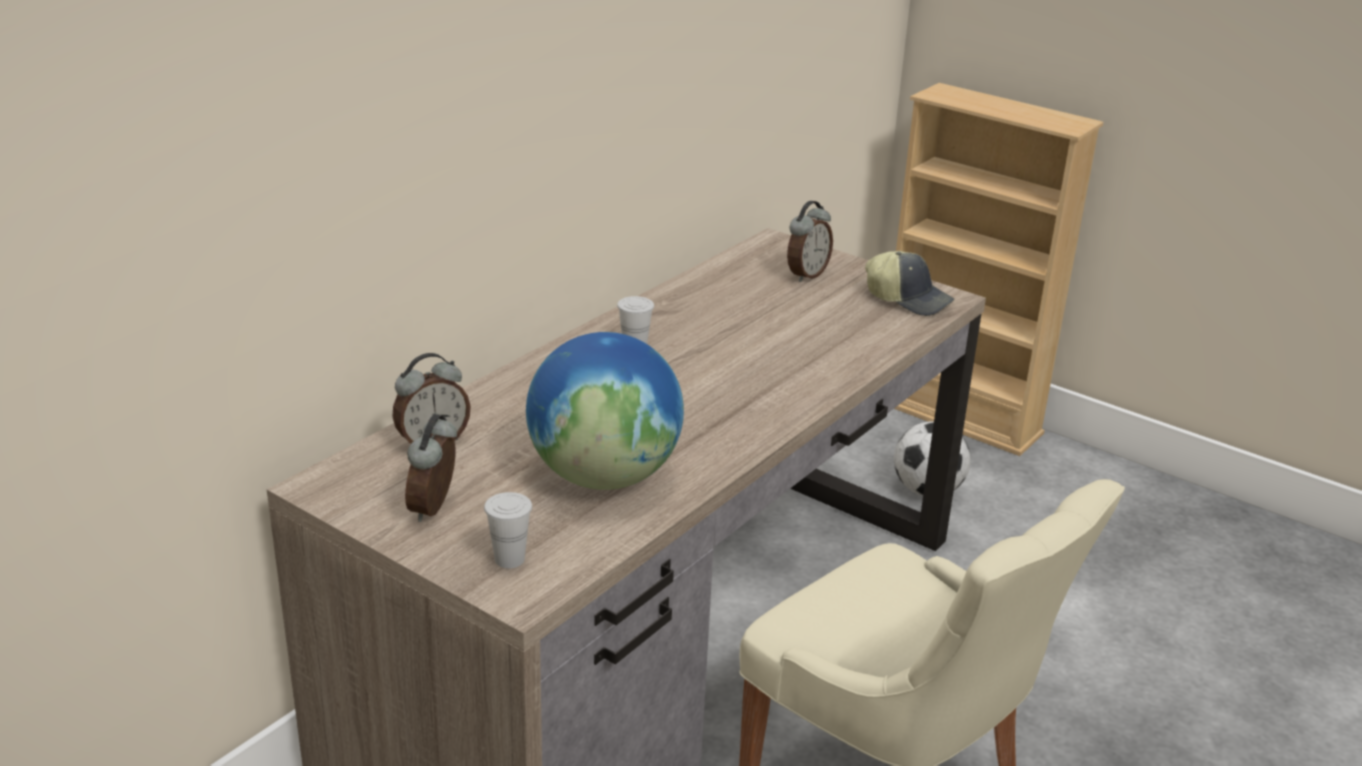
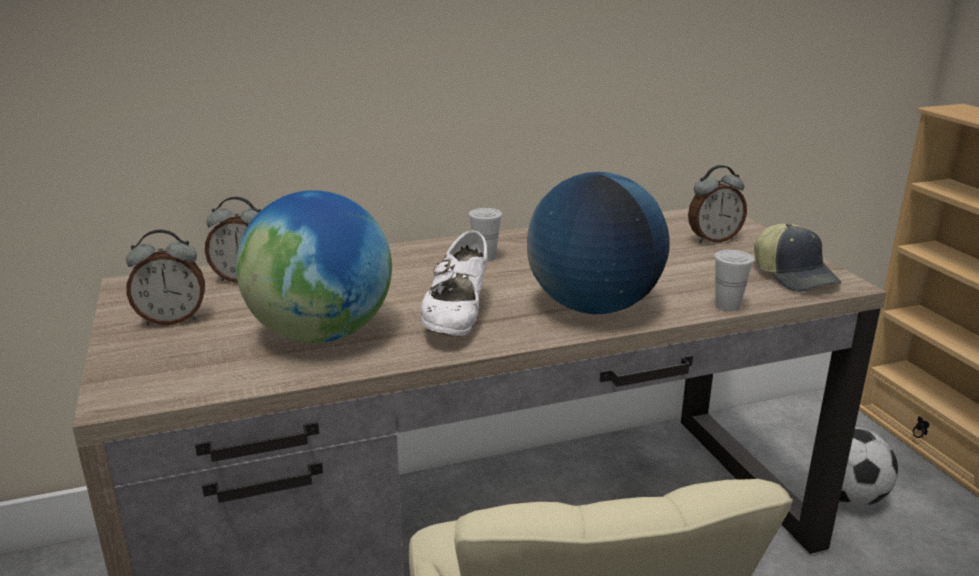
camera: 35 degrees right, 5 degrees down
alarm clock [405,414,457,522] -> alarm clock turned 150 degrees counterclockwise [126,230,205,325]
white cup [484,492,532,568] -> white cup moved to [714,250,754,311]
none -> white shoe [420,230,488,337]
none -> globe [527,172,670,314]

